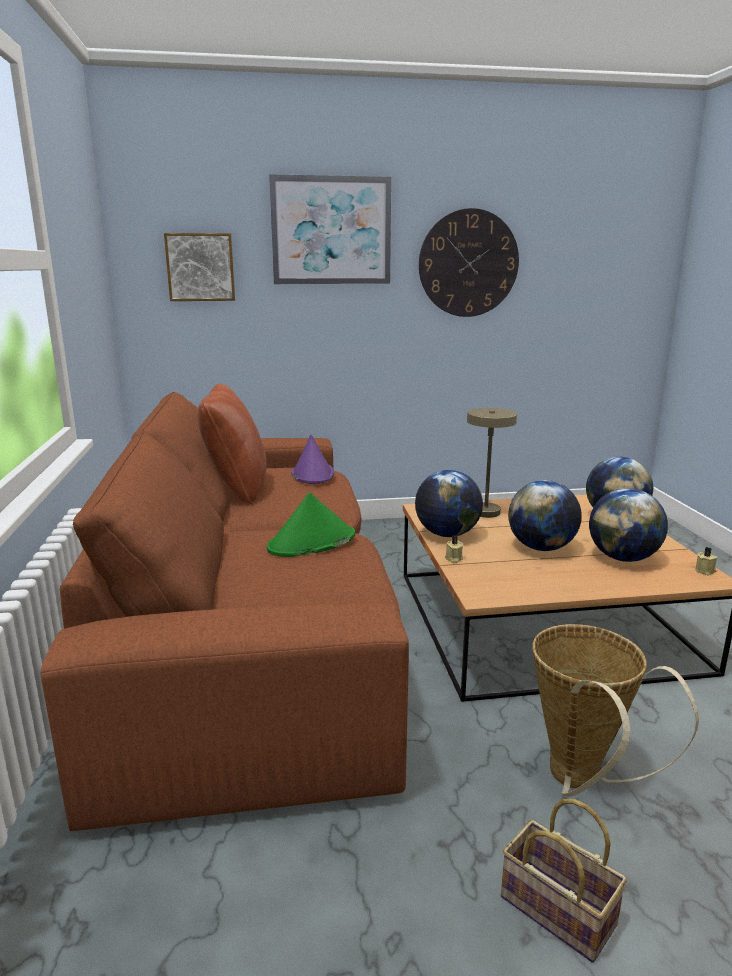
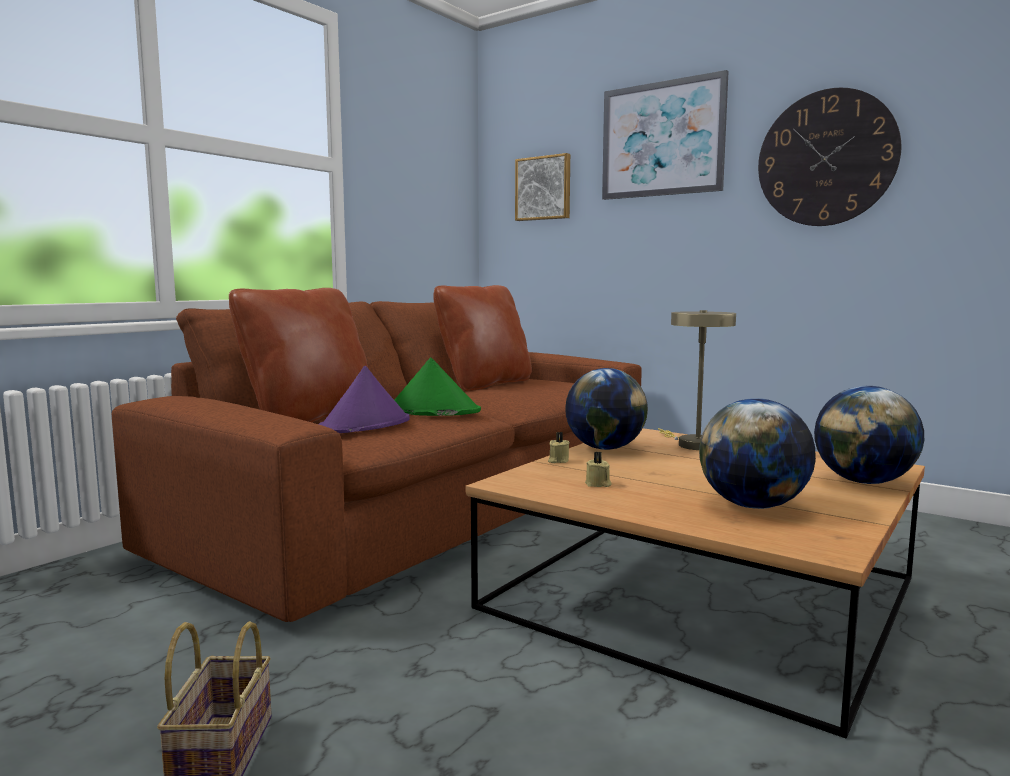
camera: 45 degrees right, 10 degrees down
purple hat [292,435,334,484] -> purple hat moved to [319,366,410,433]
globe [508,480,581,551] -> none
basket [532,624,699,797] -> none
beige candle [695,547,717,576] -> beige candle moved to [585,452,612,487]
none -> brown pillow [229,288,368,422]

